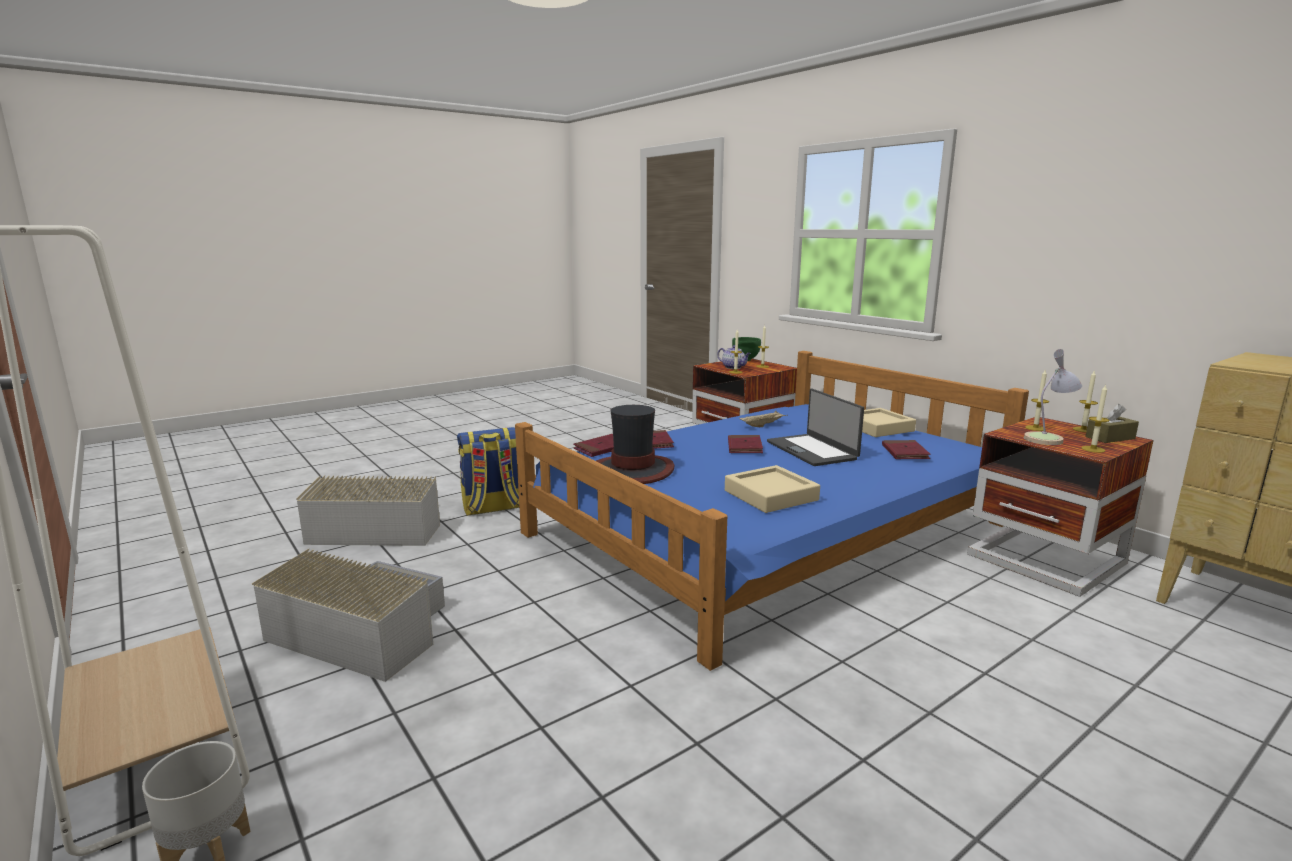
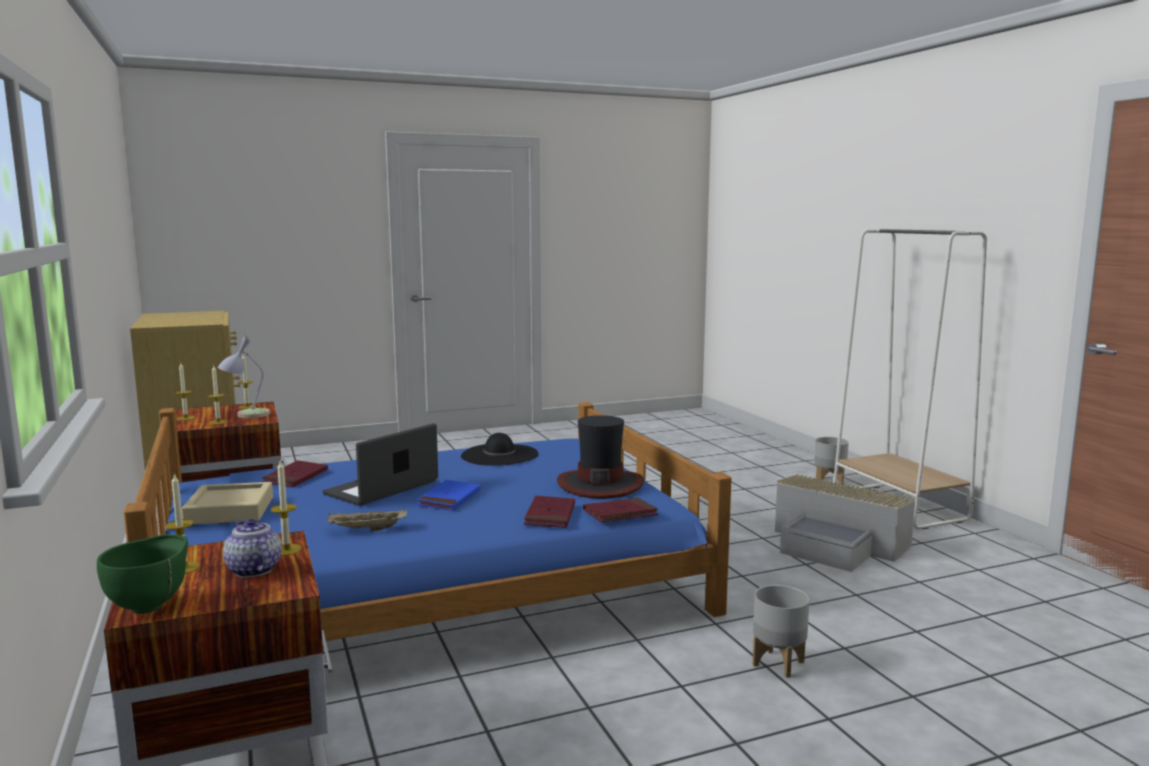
camera: 165 degrees left, 5 degrees down
grey storage box [296,475,440,546] -> none
backpack [457,427,519,516] -> grey planter [753,585,810,678]
beige tray [725,465,820,513] -> black hat [461,433,539,466]
red book [728,435,763,453] -> blue book [417,480,481,511]
laptop [767,389,864,466] -> laptop turned 135 degrees counterclockwise [322,423,438,506]
brown tissue box [1085,404,1139,443] -> none

